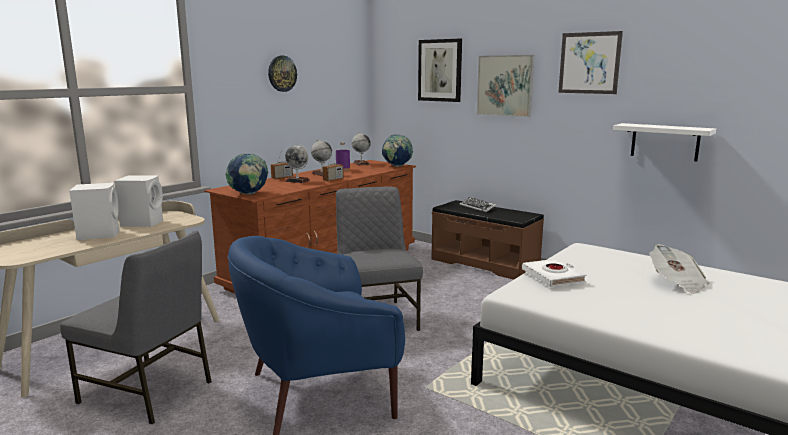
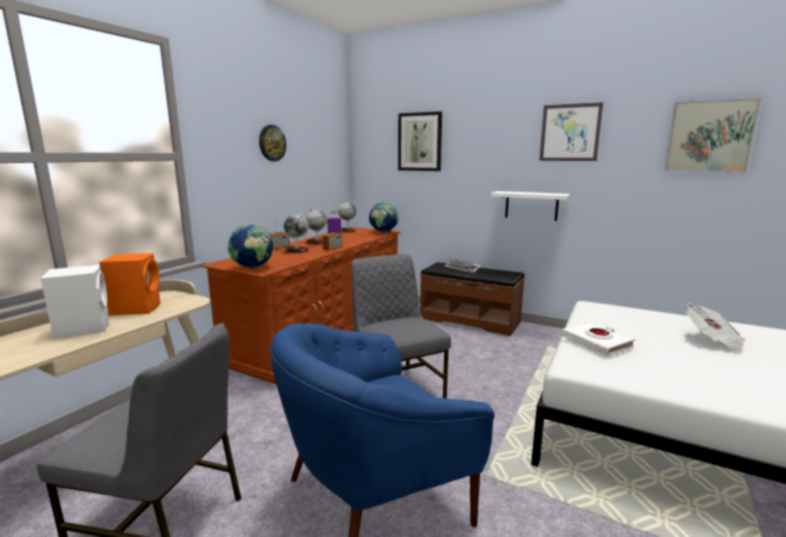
camera: 10 degrees left, 0 degrees up
white speaker [114,175,163,227] -> orange speaker [99,253,160,316]
picture [477,55,534,117] -> picture moved to [664,98,761,173]
white shelf [613,123,716,162] -> white shelf moved to [491,191,570,221]

